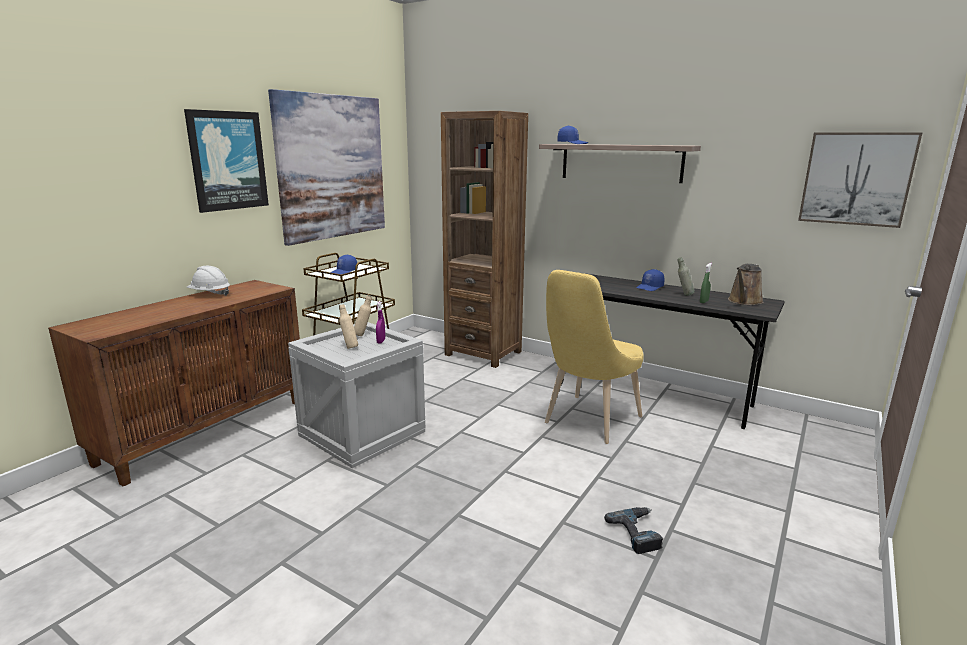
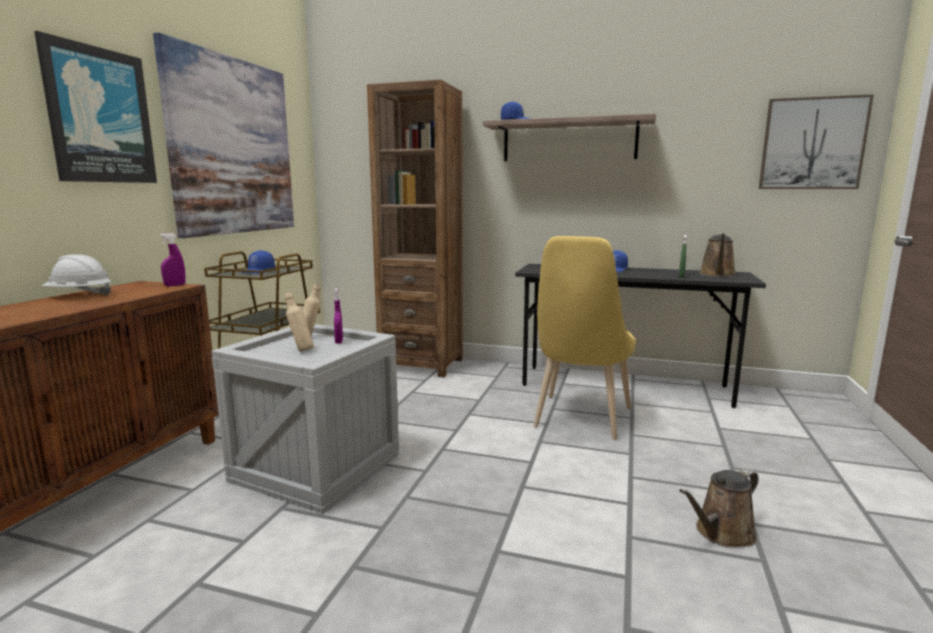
camera: 15 degrees left, 5 degrees down
power drill [604,507,664,554] -> brown watering can [679,469,759,547]
grey bottle [678,257,695,296] -> none
none -> purple spray bottle [160,233,186,286]

